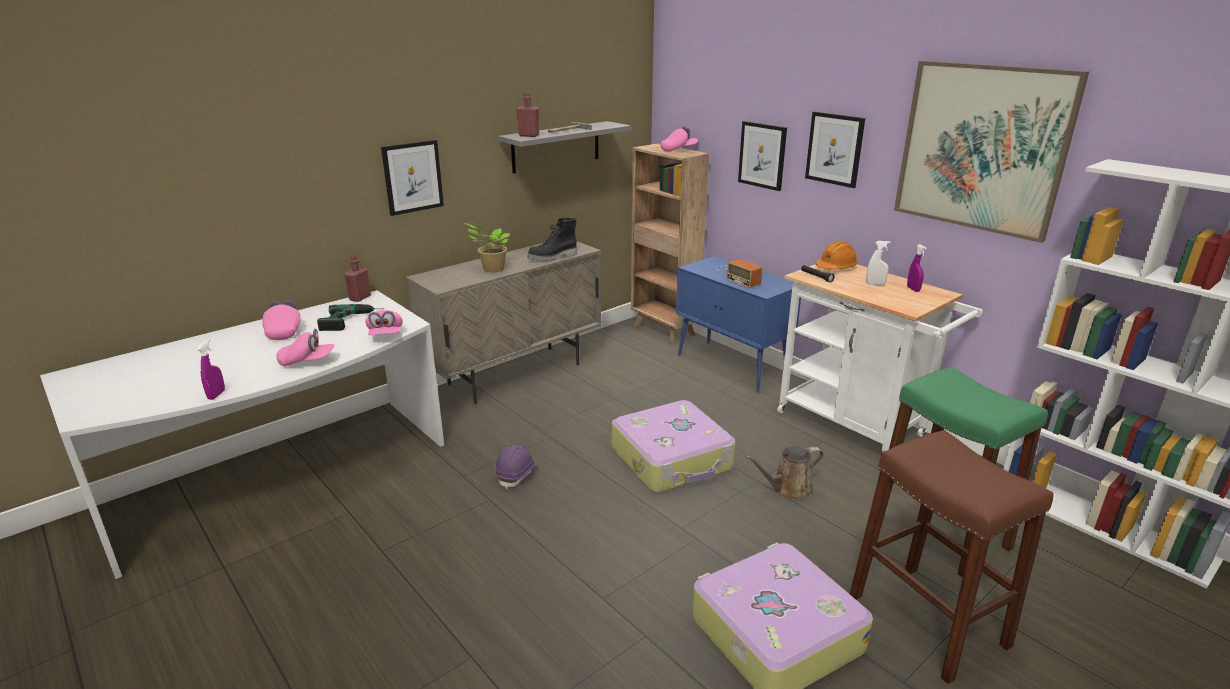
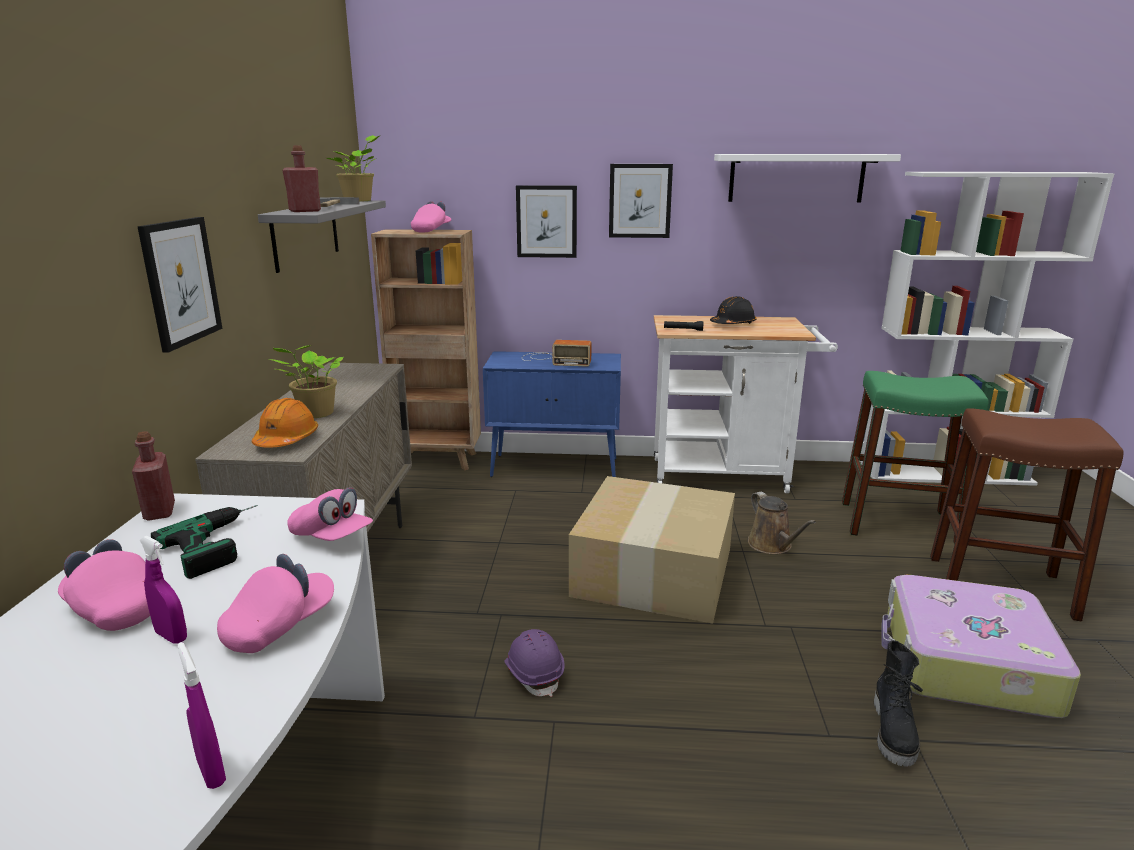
camera: 45 degrees left, 5 degrees down
black boot [527,218,577,261] -> black boot moved to [874,640,923,767]
suitcase [612,400,736,493] -> cardboard box [569,476,735,624]
brown watering can [745,446,824,500] -> brown watering can turned 45 degrees counterclockwise [748,492,816,554]
orange hard hat [815,241,858,270] -> orange hard hat moved to [252,398,318,448]
white spray bottle [866,241,891,285] -> black hard hat [710,296,757,324]
picture [894,61,1089,243] -> white shelf [714,154,901,202]
purple spray bottle [907,244,927,292] -> purple spray bottle moved to [139,536,187,643]
none -> potted plant [327,135,379,202]

